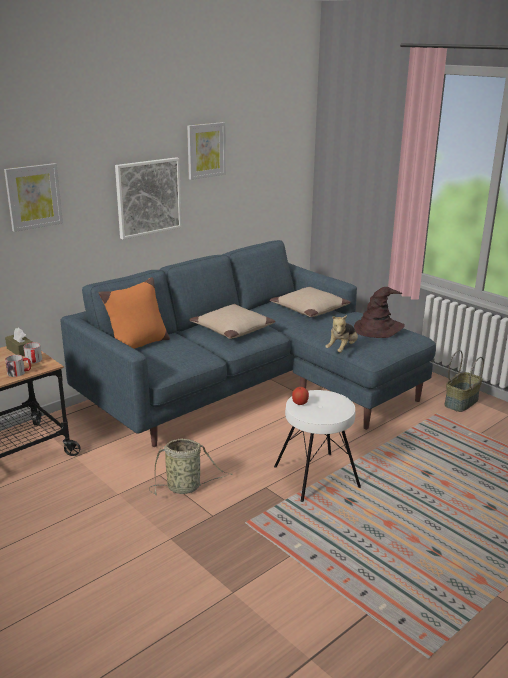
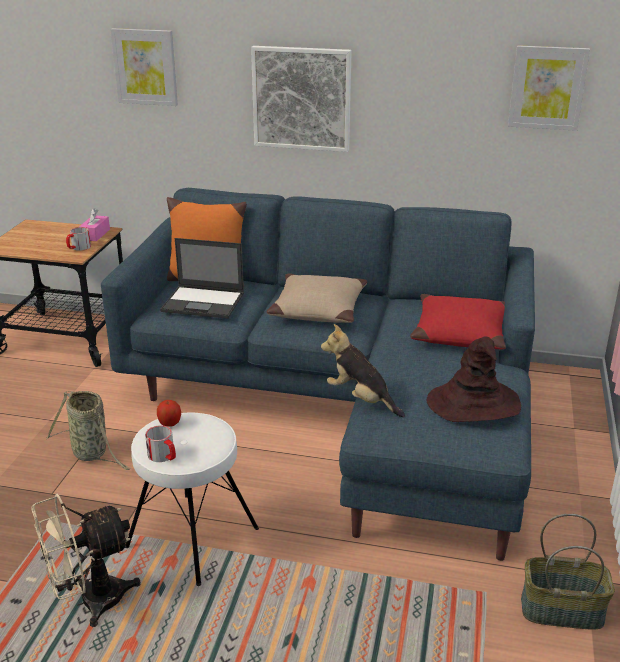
camera: 55 degrees right, 5 degrees up
brown tissue box [5,328,32,356] -> pink tissue box [79,208,110,241]
mug [5,355,31,377] -> mug moved to [145,425,176,462]
picture [187,122,226,180] -> picture moved to [508,45,590,131]
beige pillow [270,287,351,317] -> red pillow [410,294,506,350]
plush toy [325,315,358,353] -> plush toy turned 45 degrees clockwise [321,324,405,417]
none -> beige fan [31,494,141,627]
none -> laptop [160,238,244,319]

